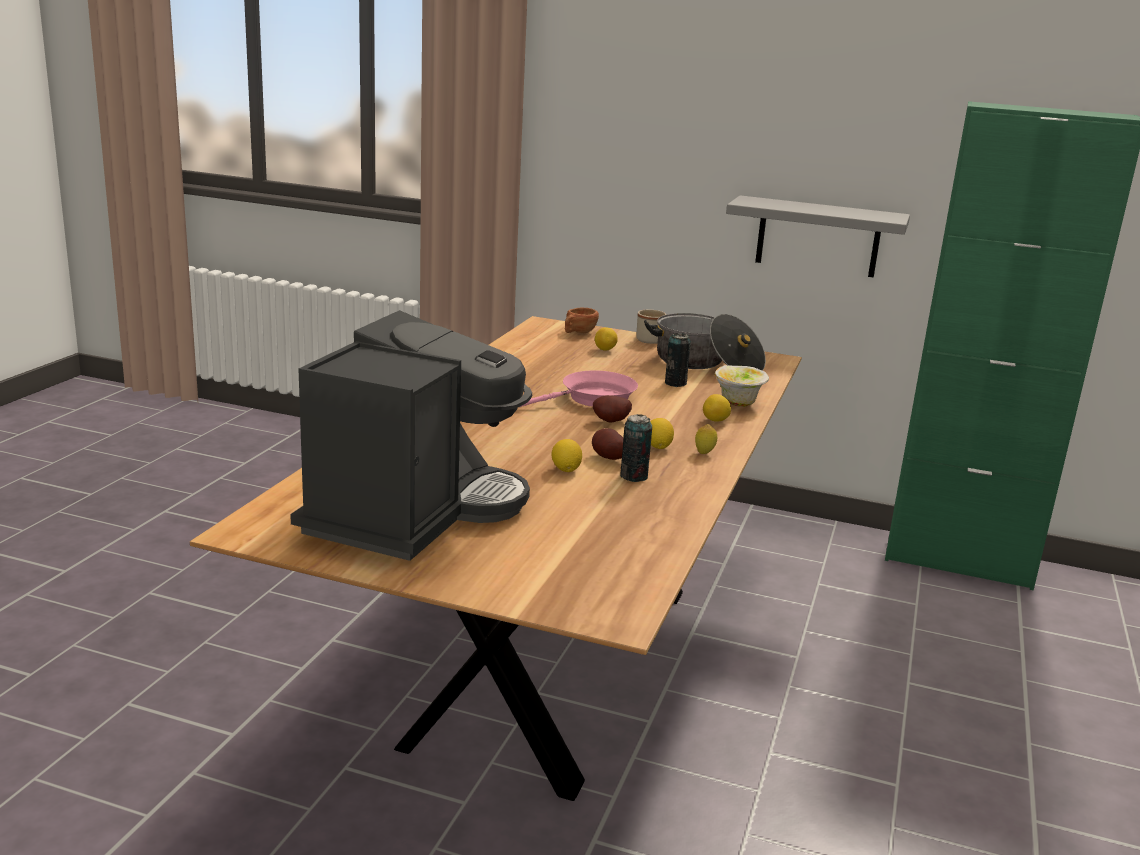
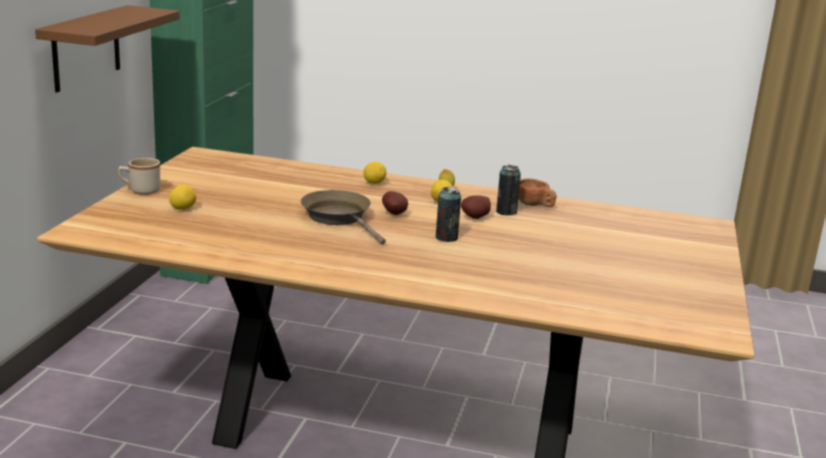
camera: 95 degrees left, 0 degrees up
coffee machine [290,310,533,561] -> none
pink frying pan [520,370,638,407] -> brown frying pan [301,190,386,244]
lemon [551,439,582,472] -> none
brown cup [565,308,599,333] -> brown cup moved to [518,179,557,207]
cooking pot [644,313,766,371] -> none
can [665,333,691,387] -> can moved to [435,187,461,242]
bowl [715,365,769,407] -> none
grey shelf [726,195,910,278] -> brown shelf [35,5,180,92]

